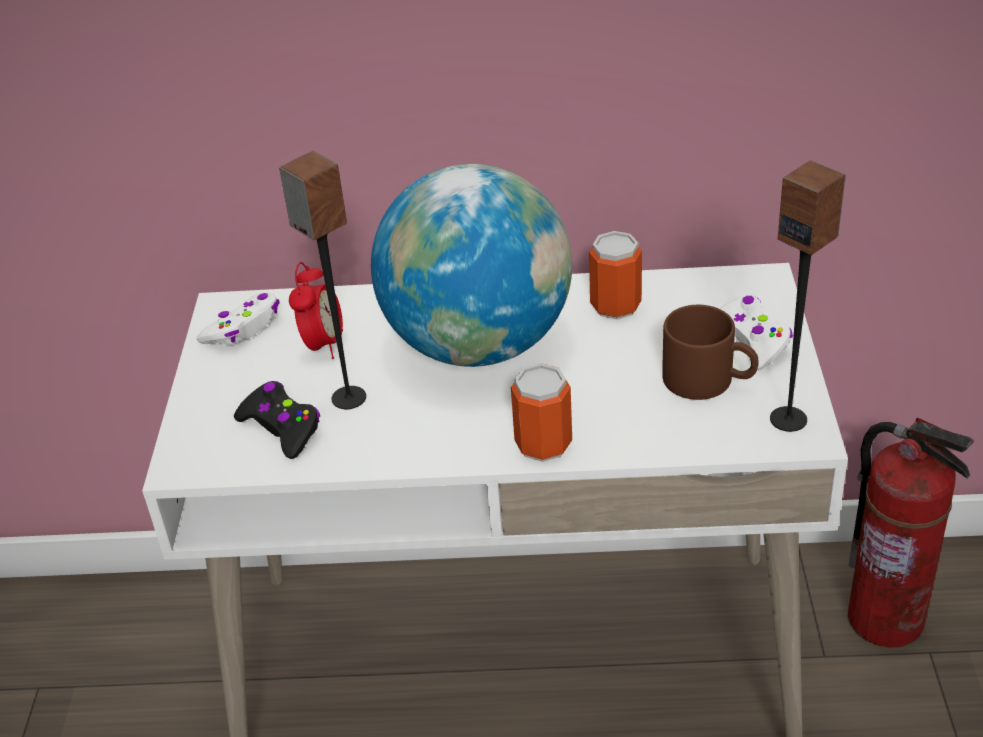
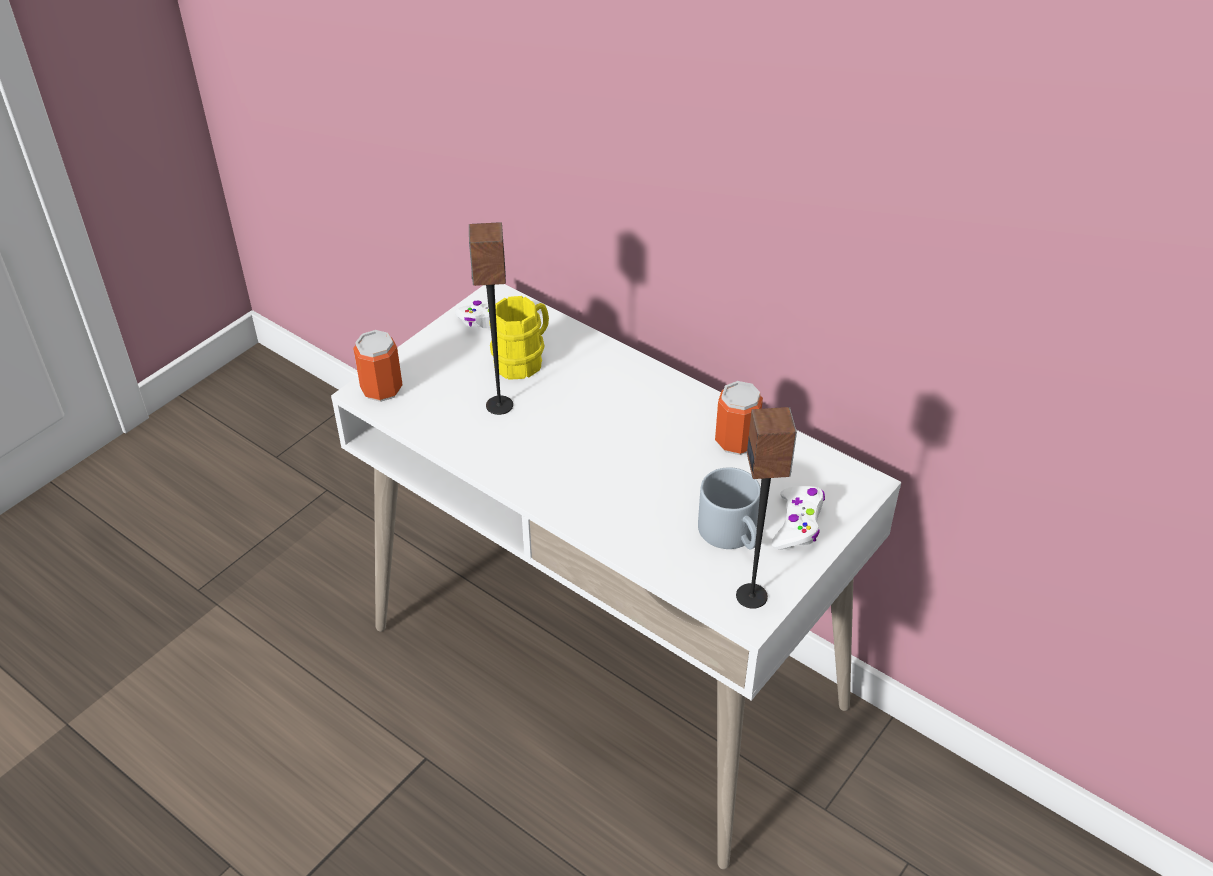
camera: 35 degrees right, 5 degrees up
black game controller [234,381,320,459] -> none
alarm clock [289,262,343,359] -> yellow mug [489,296,549,380]
globe [371,164,572,367] -> none
can [511,363,572,462] -> can moved to [353,330,403,402]
brown mug [662,305,759,400] -> grey mug [698,467,761,550]
fire extinguisher [848,418,974,648] -> none

